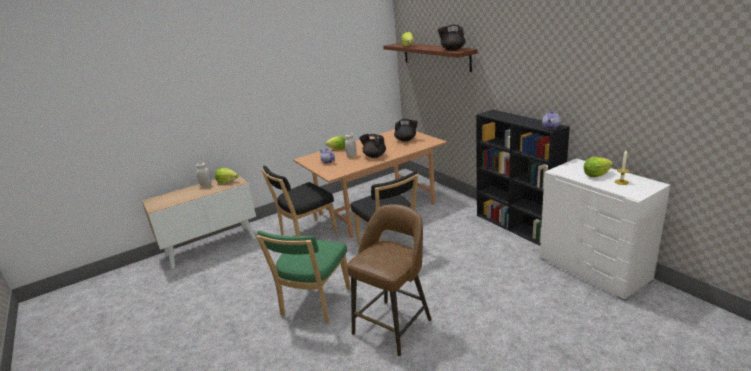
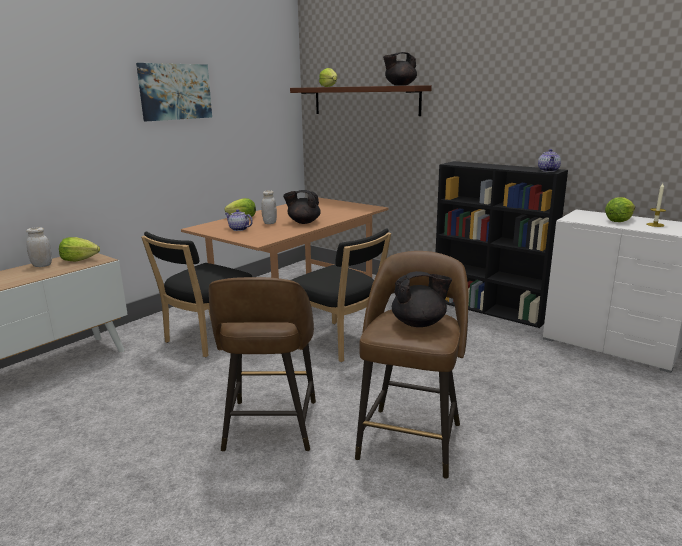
camera: 20 degrees left, 5 degrees down
green chair [256,231,351,323] -> brown stool [209,277,316,451]
black teapot [394,119,418,141] -> black teapot moved to [392,271,452,327]
none -> picture [136,63,212,121]

